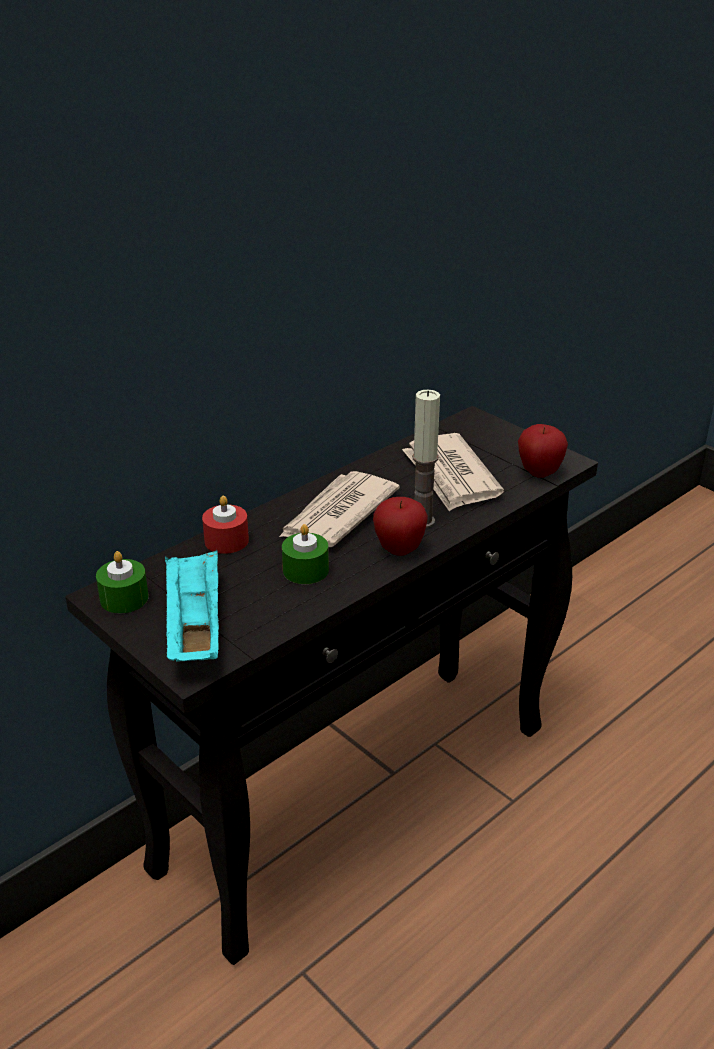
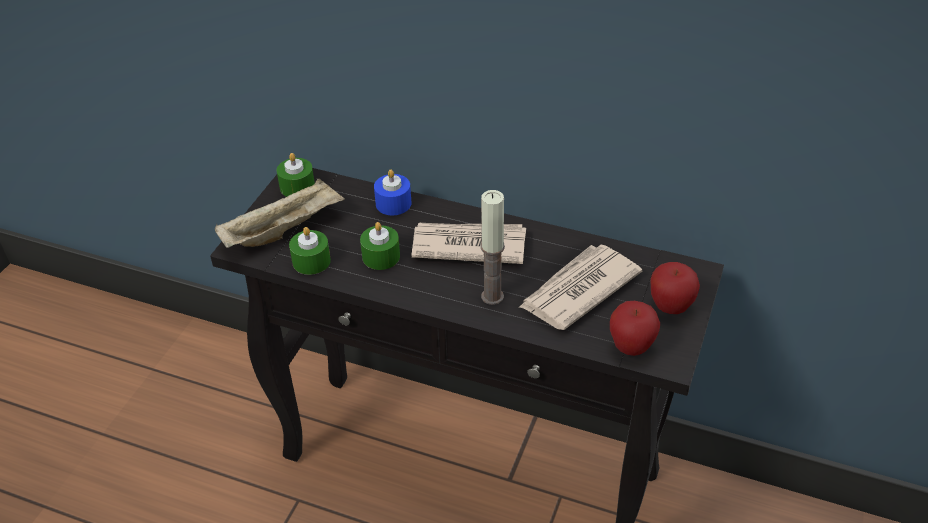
camera: 65 degrees right, 10 degrees up
turquoise tray [165,550,219,662] -> beige tray [215,178,345,248]
red candle [202,496,249,554] -> blue candle [374,169,411,215]
apple [373,497,428,556] -> apple moved to [651,262,700,314]
none -> green candle [289,227,331,275]

